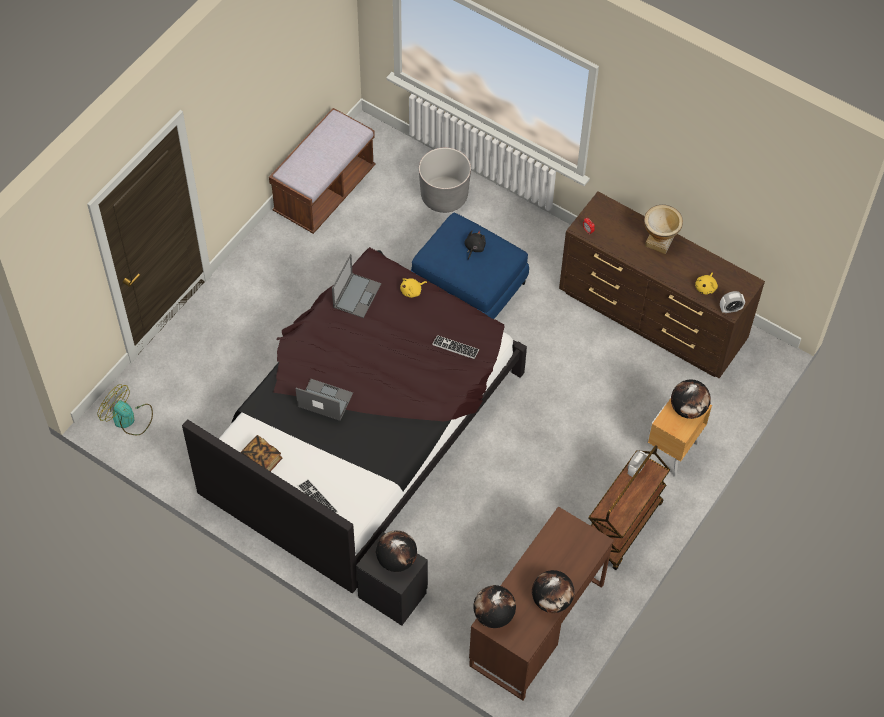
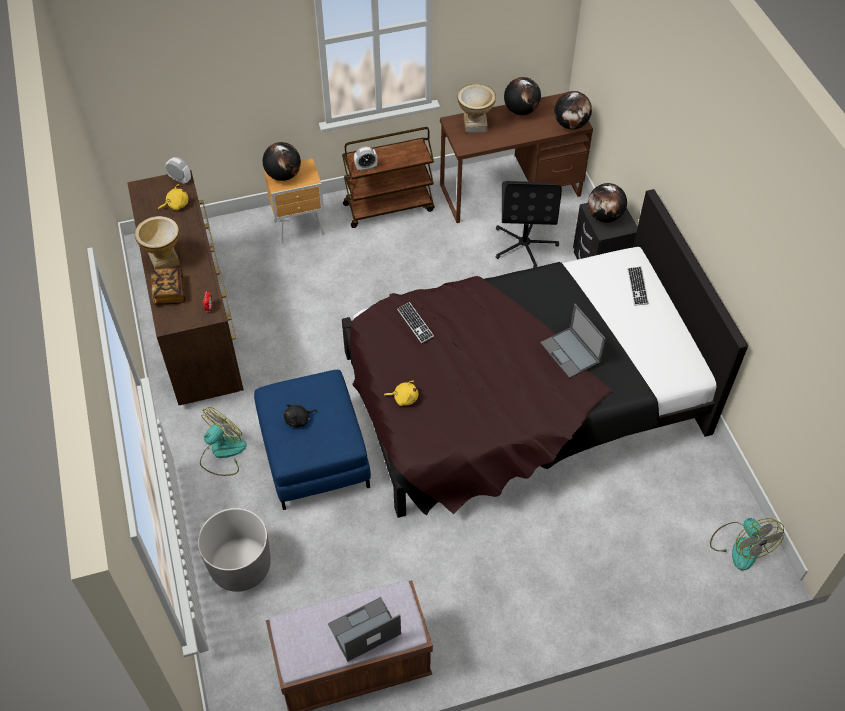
camera: 140 degrees left, 5 degrees down
book [240,435,283,472] -> book moved to [151,268,185,305]
laptop [332,254,381,318] -> laptop moved to [328,597,401,662]
none -> fan [200,407,247,476]
none -> vase [457,84,496,133]
none -> black office chair [496,181,562,268]

